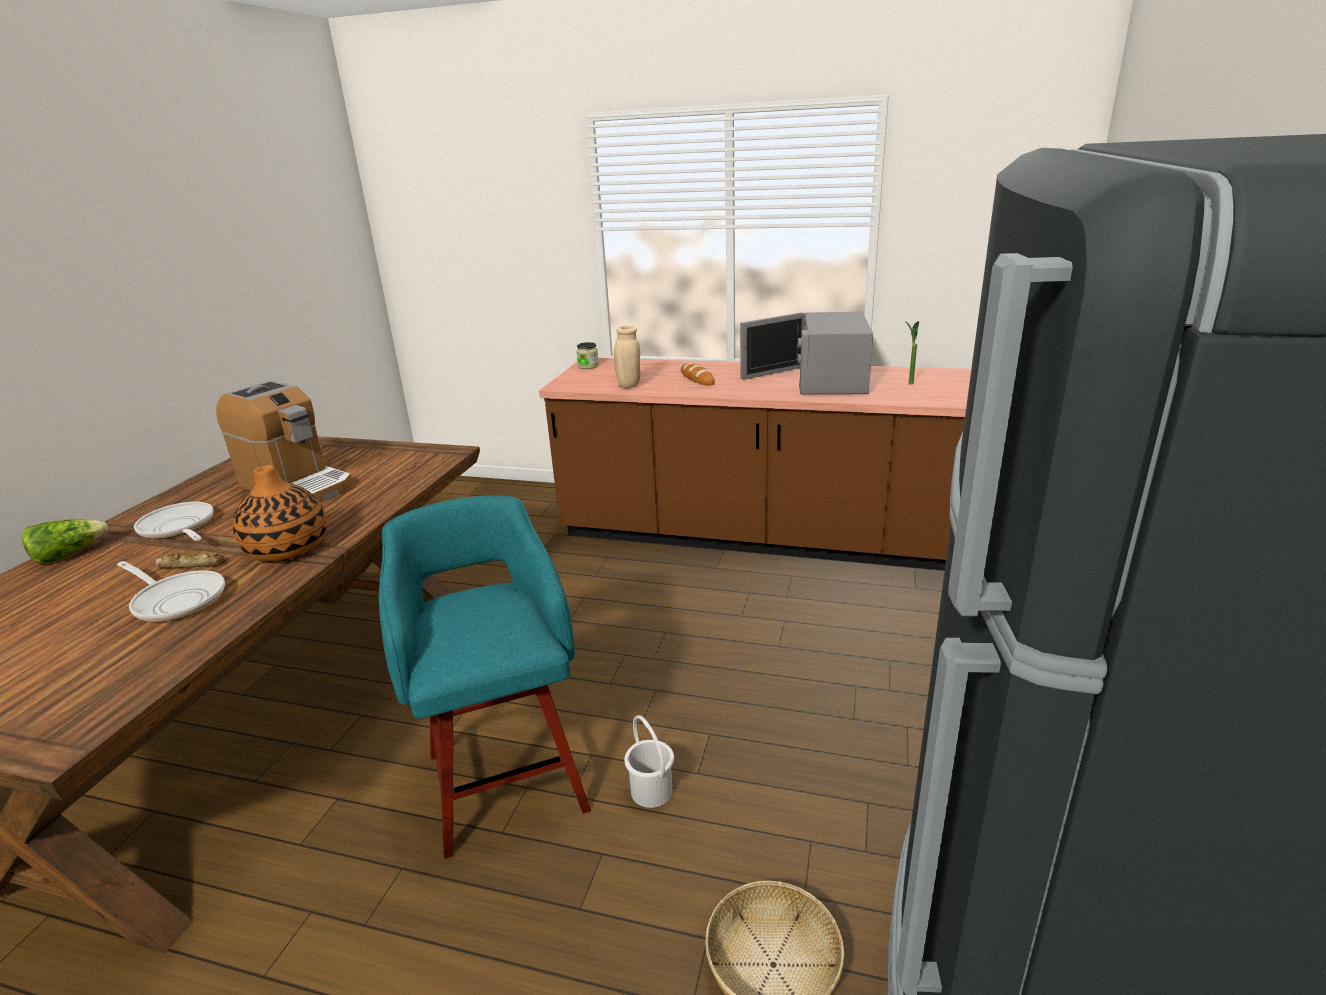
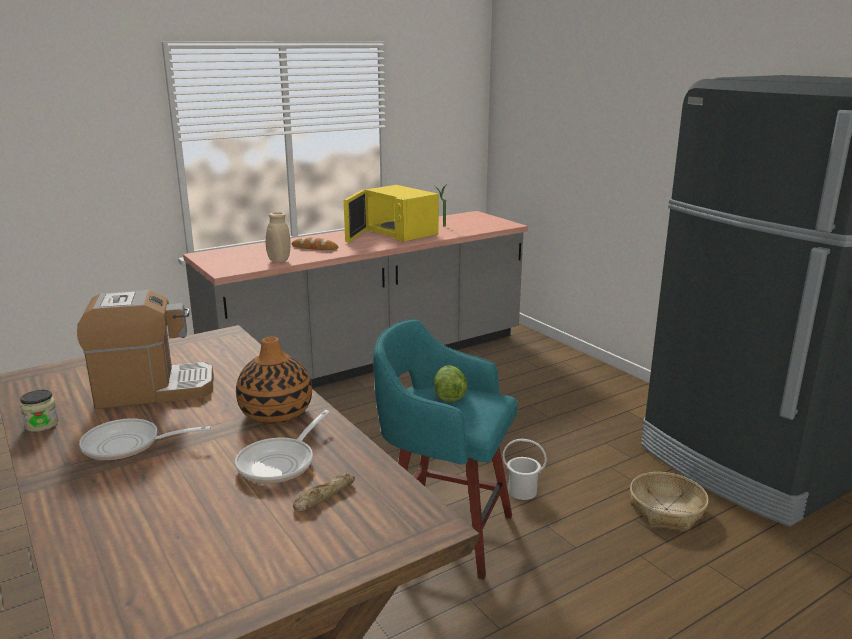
camera: 50 degrees left, 5 degrees down
lettuce [22,519,108,564] -> lettuce moved to [434,365,468,402]
frying pan [117,561,225,622] -> frying pan turned 135 degrees clockwise [235,410,330,484]
bread [155,552,226,568] -> bread moved to [293,473,355,512]
brown counter [539,358,971,571] -> grey counter [183,211,528,388]
jar [576,342,599,369] -> jar moved to [20,390,59,432]
grey microwave [740,312,873,394] -> yellow microwave [344,185,439,242]

